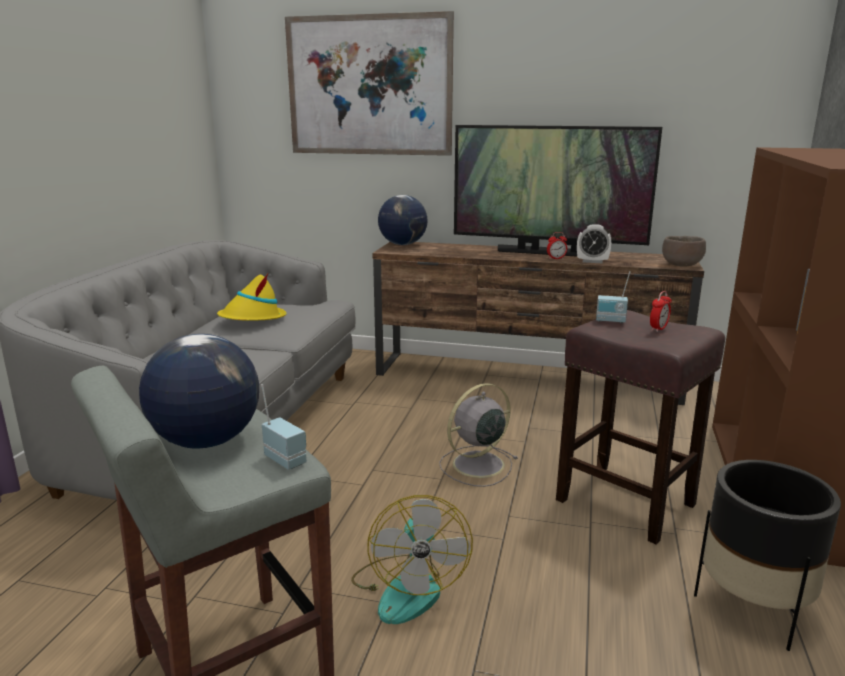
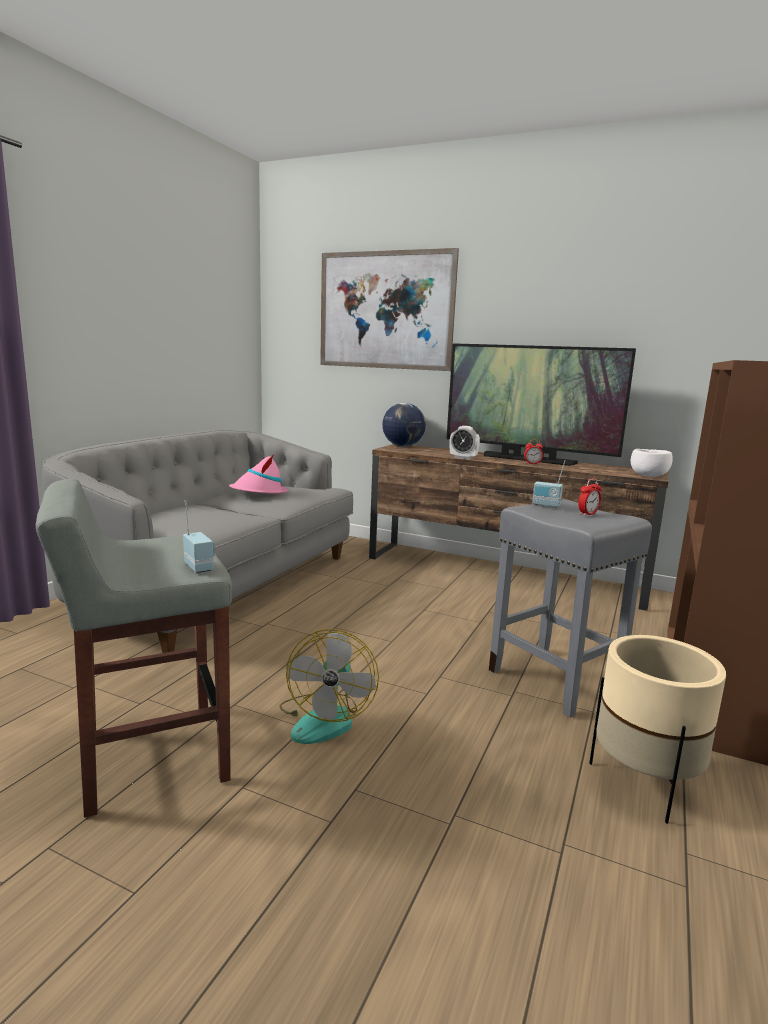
camera: 10 degrees right, 5 degrees down
globe [139,334,259,448] -> none
yellow hat [217,274,287,321] -> pink hat [229,454,288,494]
grey fan [439,383,518,487] -> none
brown stool [556,310,725,545] -> grey stool [489,499,652,718]
alarm clock [577,224,611,263] -> alarm clock moved to [449,426,480,459]
brown bowl [662,236,706,267] -> white bowl [631,449,672,477]
black planter [694,460,841,651] -> beige planter [589,635,726,824]

